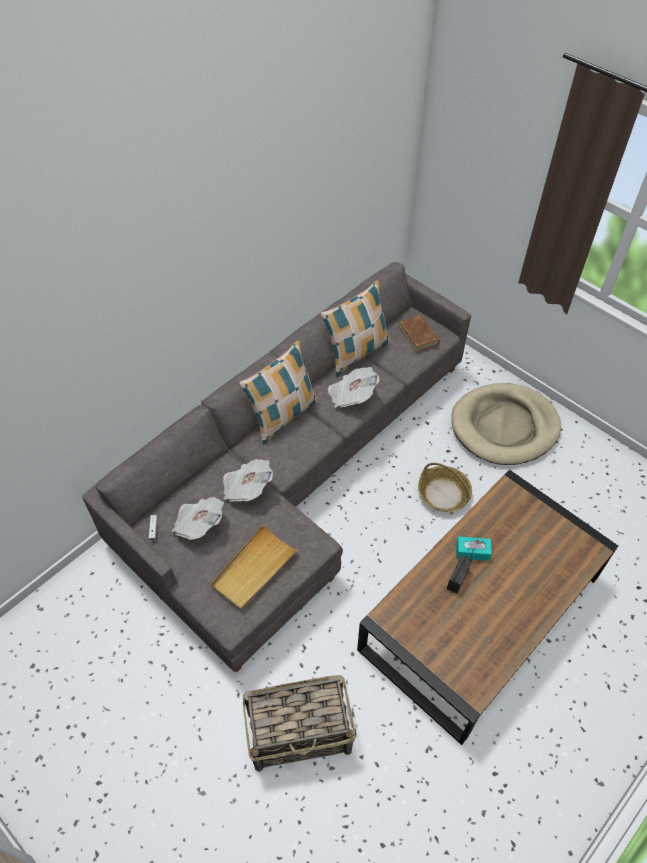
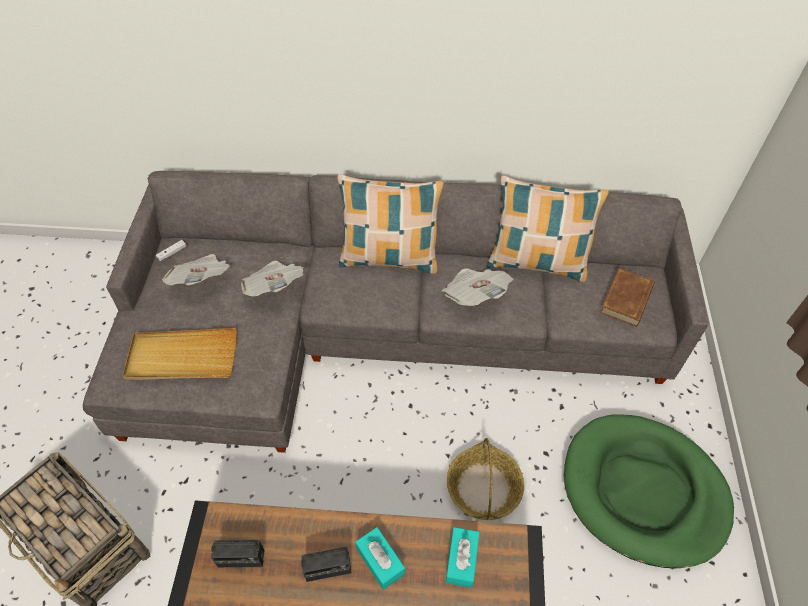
camera: 50 degrees right, 0 degrees up
beige dog bed [451,383,561,465] -> green dog bed [564,414,734,568]
none -> radio [211,540,265,568]
none -> turquoise tissue box [445,527,479,588]

